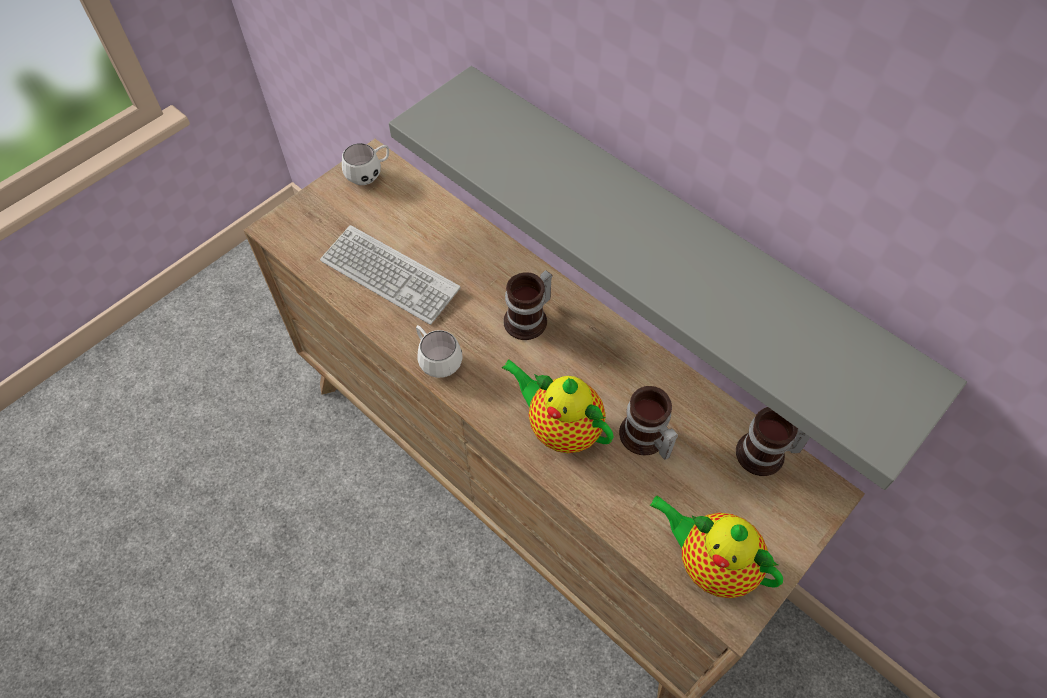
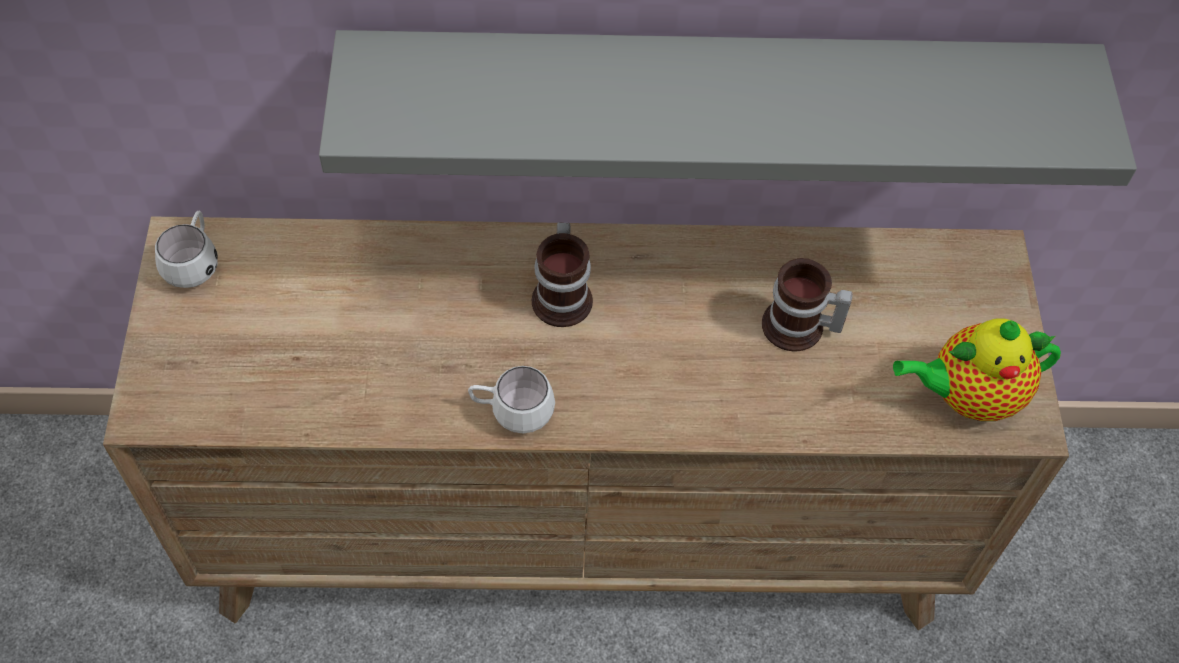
camera: 45 degrees left, 0 degrees up
keyboard [320,225,460,325] -> none
teapot [502,359,614,453] -> none
mug [736,407,810,476] -> none

